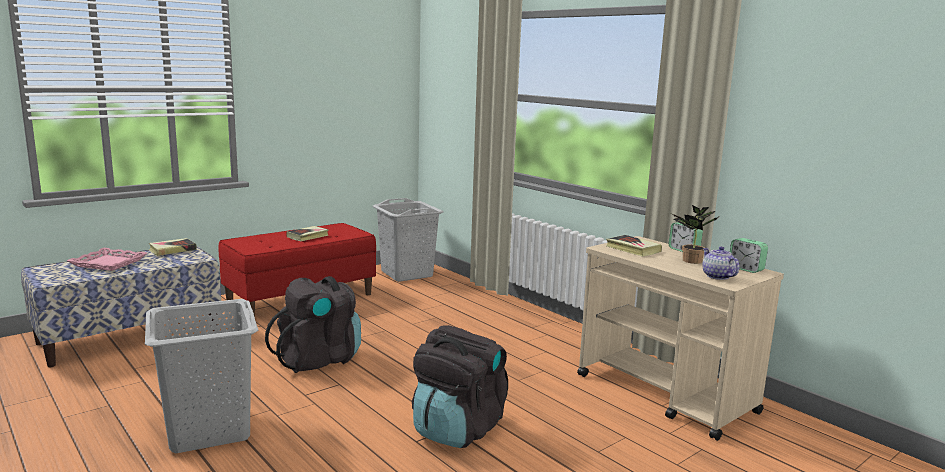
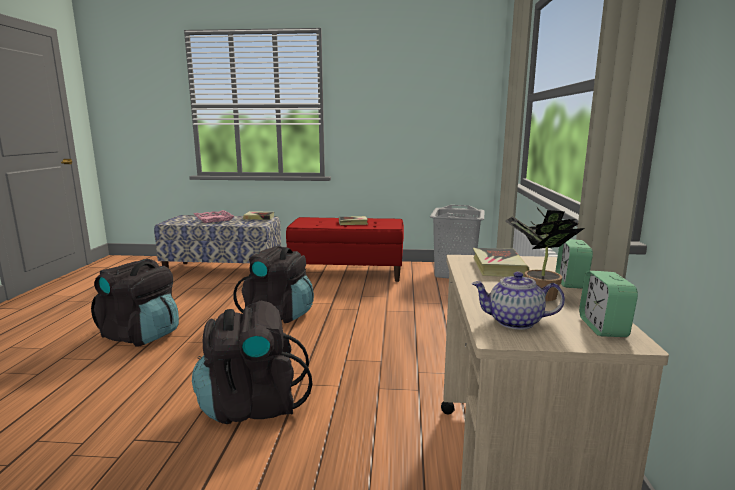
camera: 45 degrees right, 0 degrees up
grey laundry basket [145,299,258,454] -> black backpack [91,259,179,347]
teapot [703,246,740,280] -> teapot turned 105 degrees counterclockwise [472,271,565,330]

